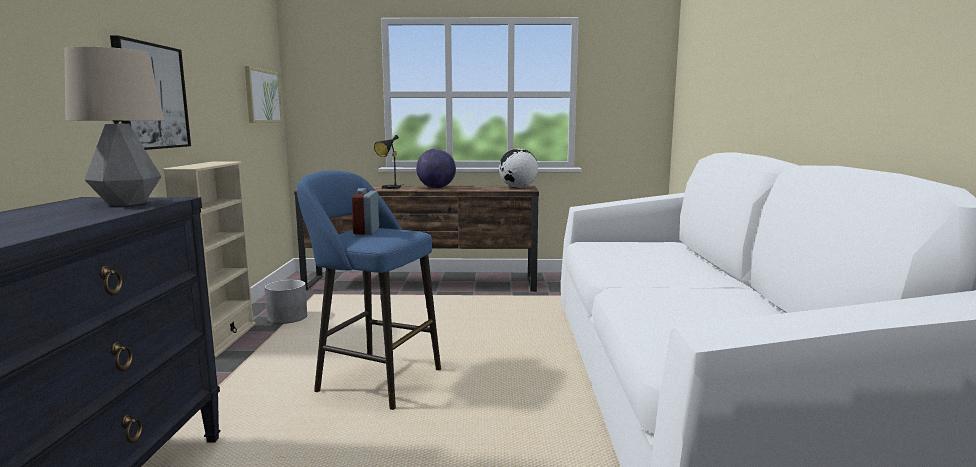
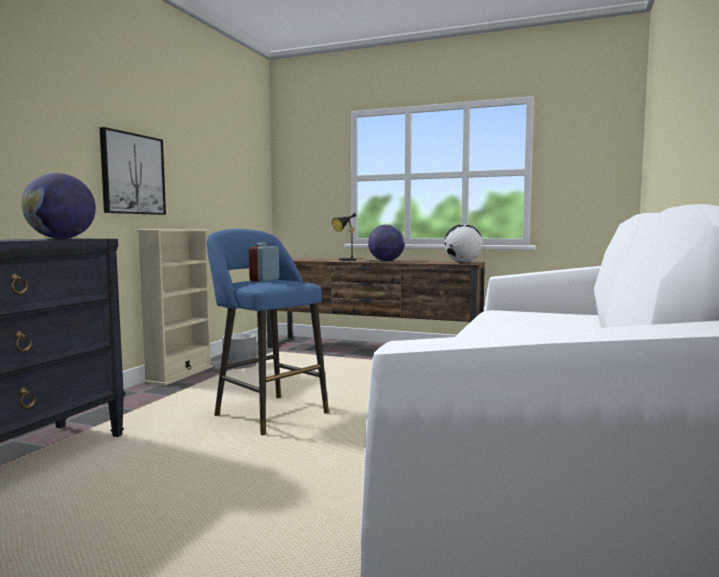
camera: 20 degrees right, 5 degrees down
table lamp [65,46,164,206] -> globe [21,173,96,239]
picture [244,66,282,123] -> none

